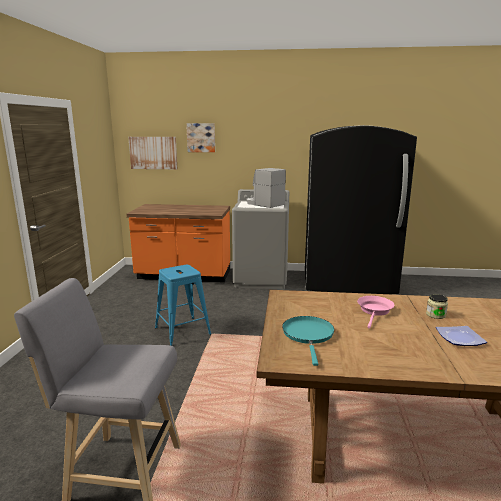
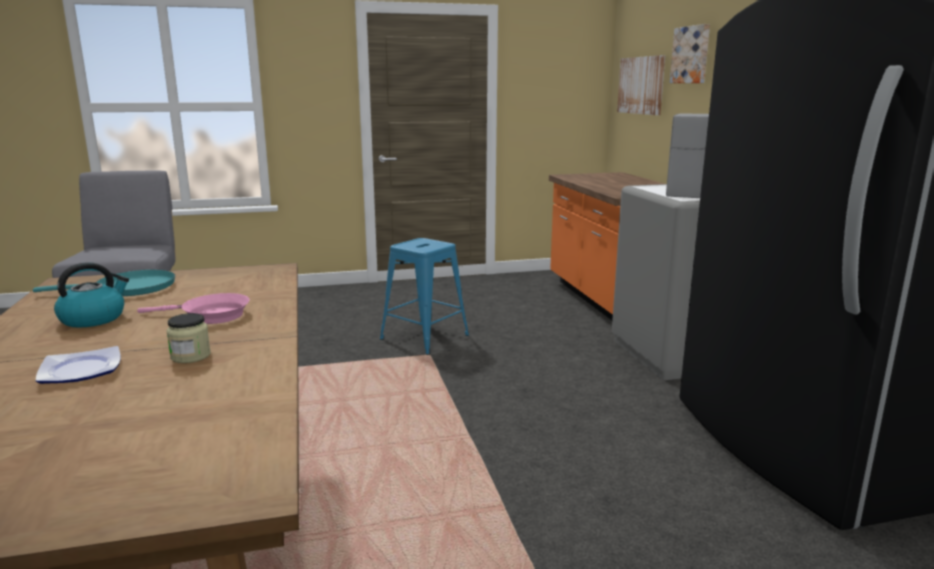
camera: 70 degrees right, 0 degrees up
none -> kettle [54,262,129,328]

